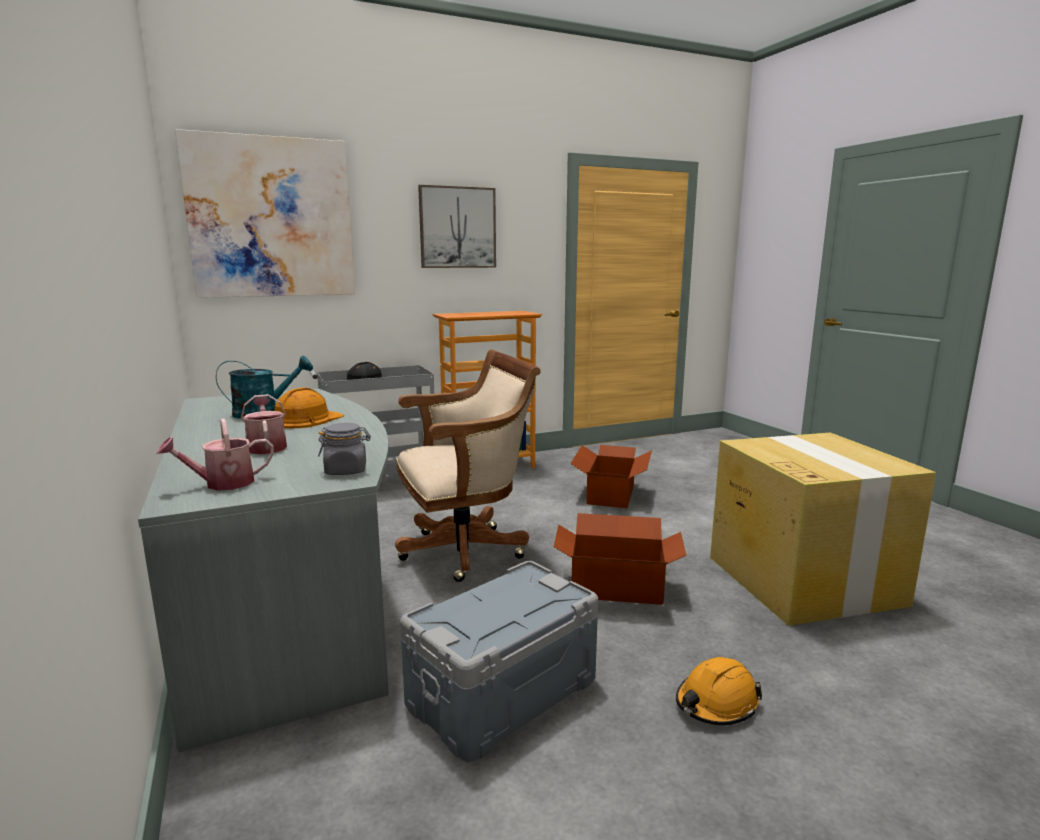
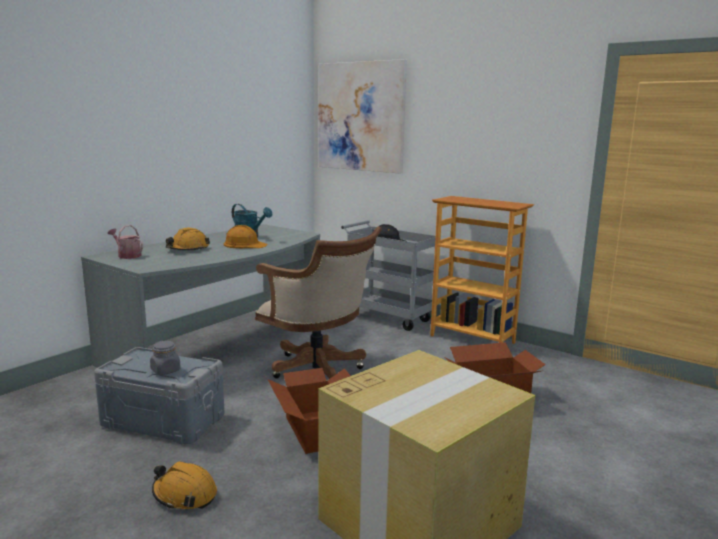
camera: 60 degrees right, 0 degrees up
watering can [241,394,287,454] -> orange hard hat [166,228,210,250]
grey jar [318,423,371,475] -> grey jar moved to [150,341,181,375]
picture [418,185,496,268] -> none

